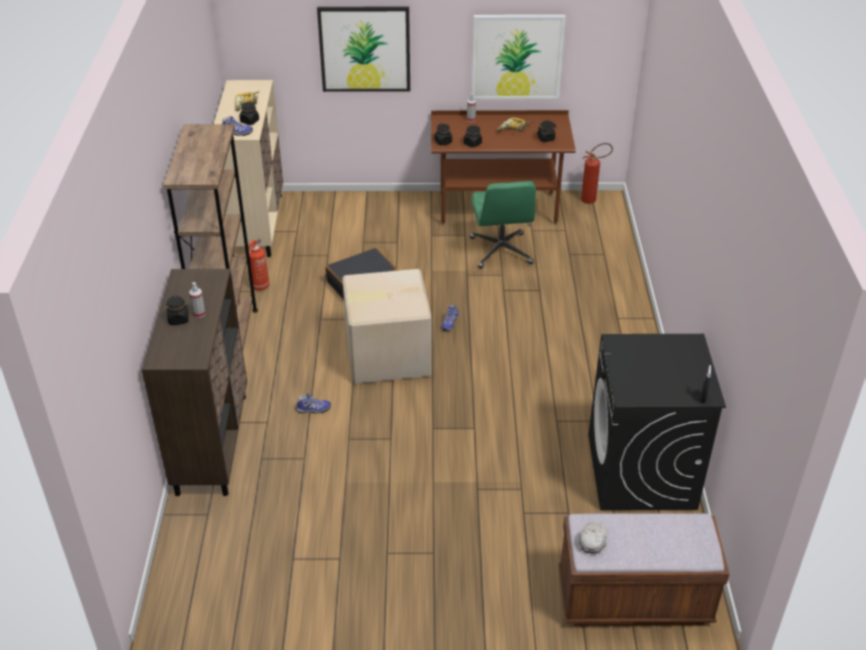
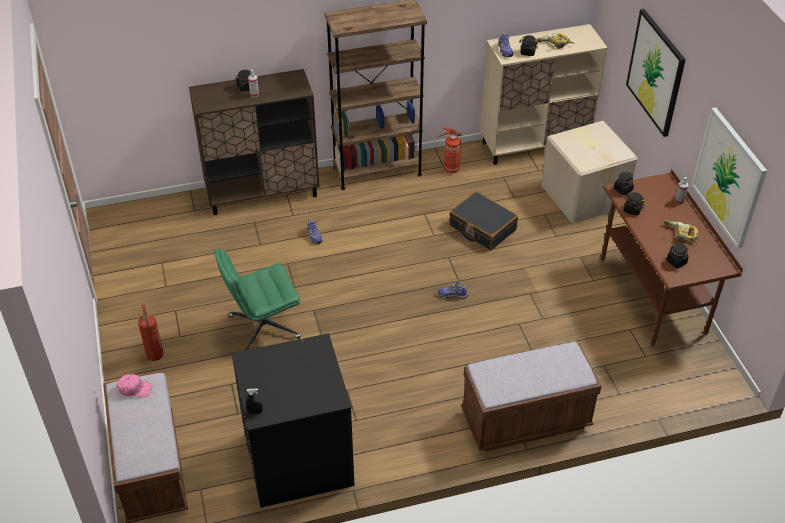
camera: 75 degrees right, 5 degrees up
cardboard box [342,269,432,384] -> cardboard box moved to [541,121,638,223]
green office chair [470,181,536,269] -> green office chair moved to [214,249,301,351]
white cap [579,522,608,554] -> pink cap [117,374,152,398]
fire extinguisher [581,143,613,204] -> fire extinguisher moved to [138,304,164,361]
none -> brown bench [461,342,602,452]

